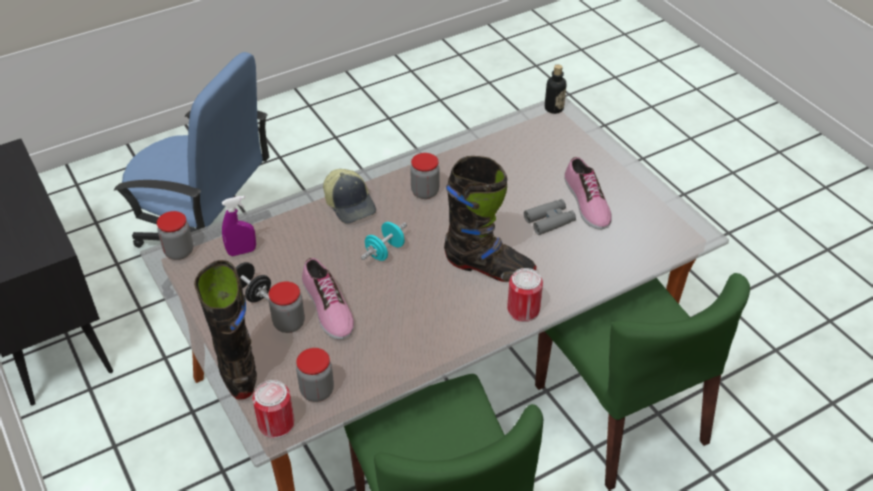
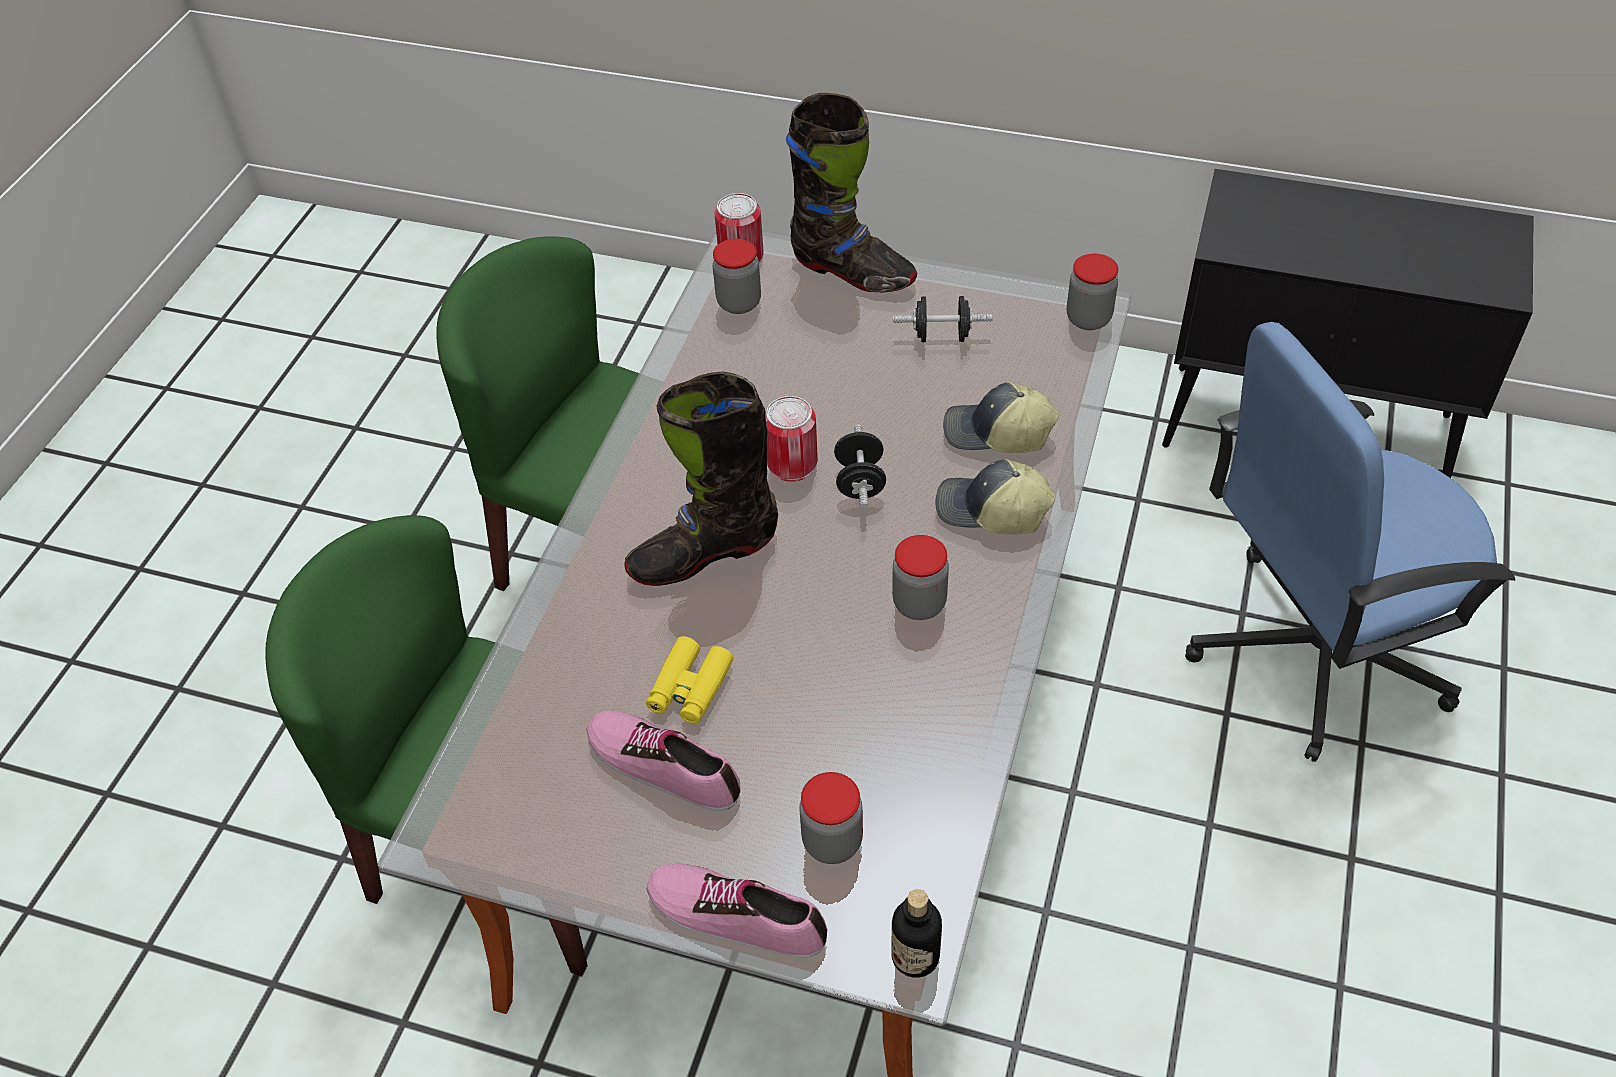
camera: 140 degrees right, 5 degrees up
purple spray bottle [222,196,256,256] -> none
jar [269,281,305,333] -> jar moved to [799,772,863,864]
shoe [302,258,354,340] -> shoe moved to [646,864,827,958]
turquoise dumbbell [361,222,407,261] -> black dumbbell [834,425,886,508]
can [507,268,543,322] -> can moved to [765,396,818,482]
grey binoculars [524,199,576,235] -> yellow binoculars [646,636,733,724]
none -> cap [943,382,1059,453]

